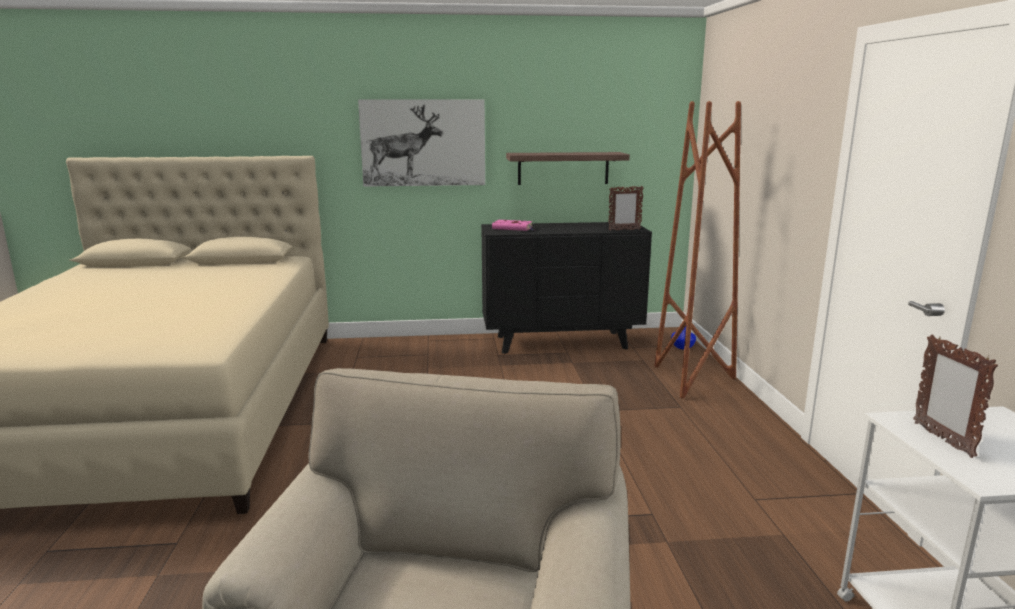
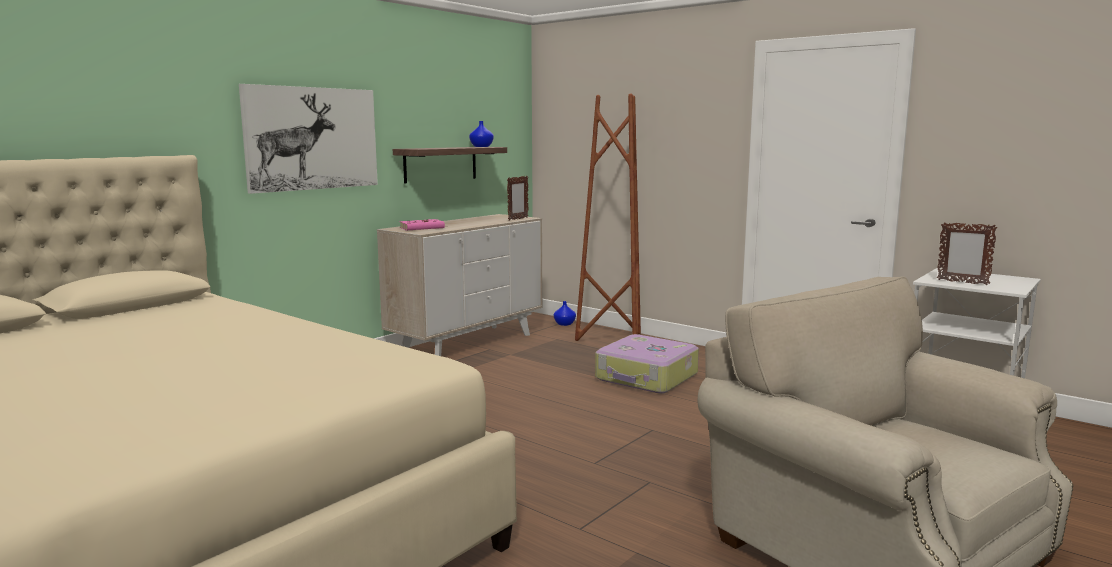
camera: 45 degrees left, 5 degrees down
black dresser [481,222,652,354] -> white dresser [377,214,542,356]
none -> blue vase [469,121,494,147]
none -> suitcase [595,334,699,393]

